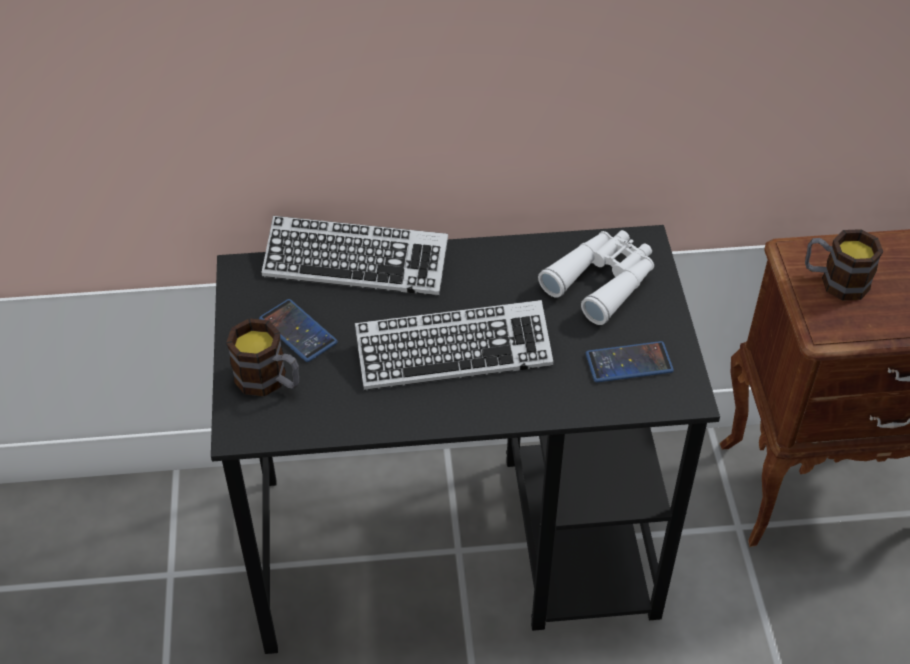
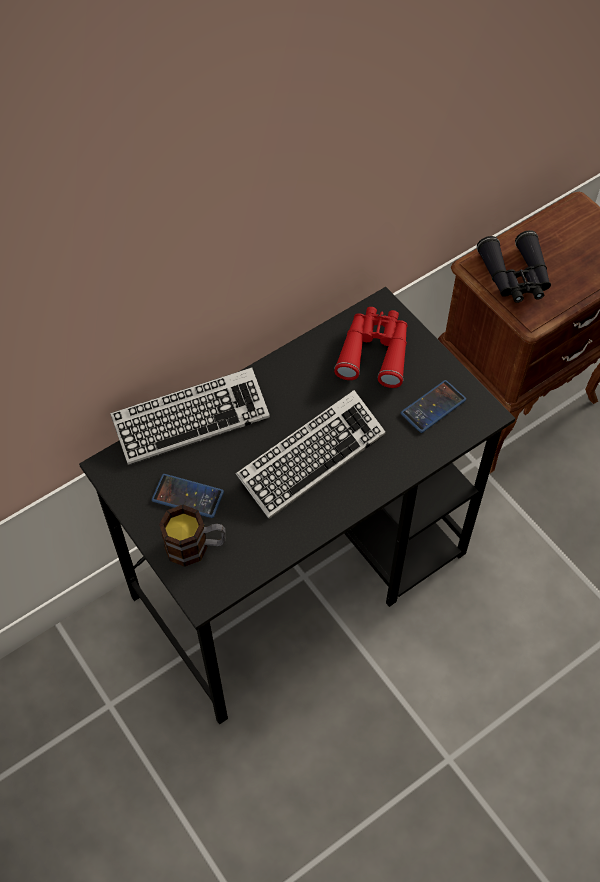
camera: 30 degrees left, 10 degrees up
white binoculars [538,230,654,325] -> red binoculars [334,307,408,388]
mug [805,229,883,301] -> black binoculars [477,230,551,303]

